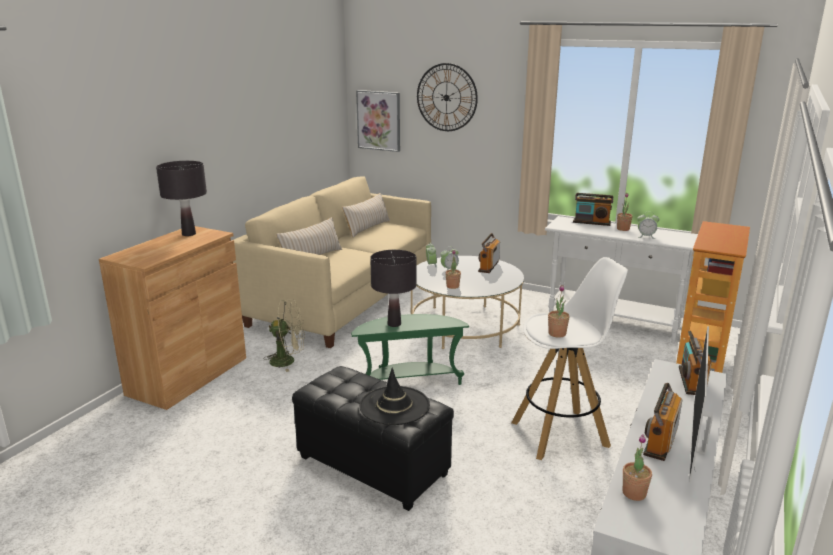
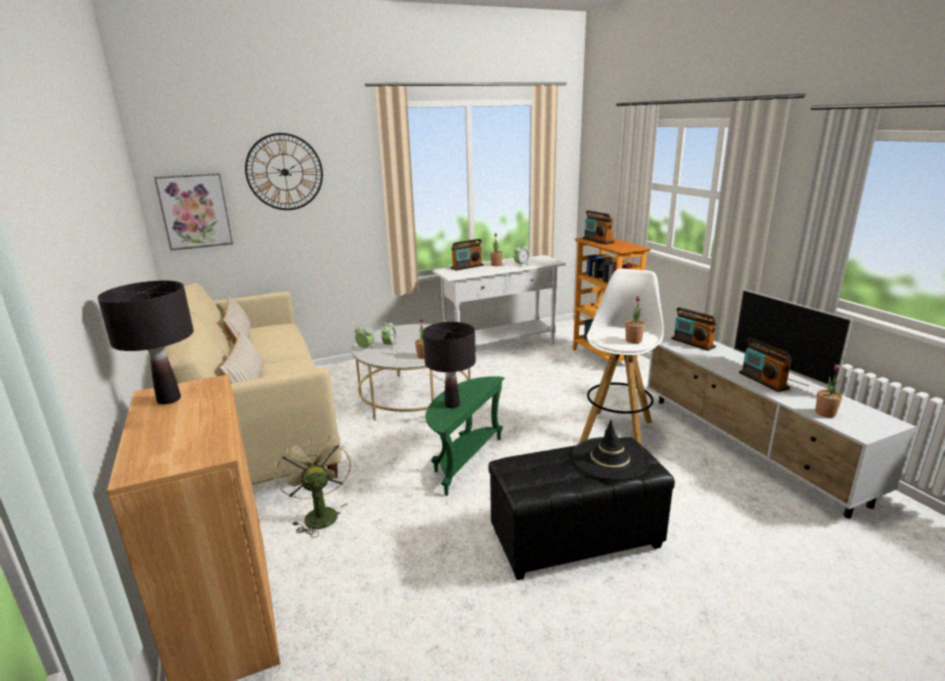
camera: 50 degrees left, 0 degrees up
beige fan [263,299,305,372] -> beige fan turned 60 degrees counterclockwise [275,435,351,537]
radio [478,233,500,273] -> radio moved to [583,210,614,244]

